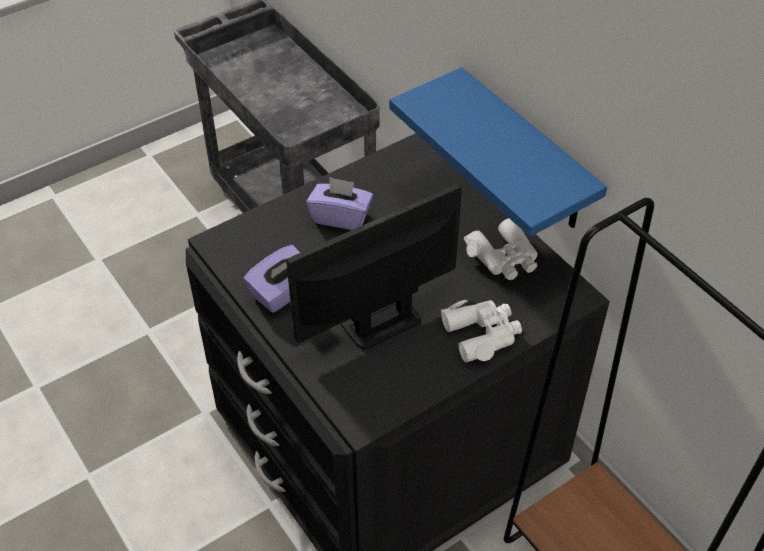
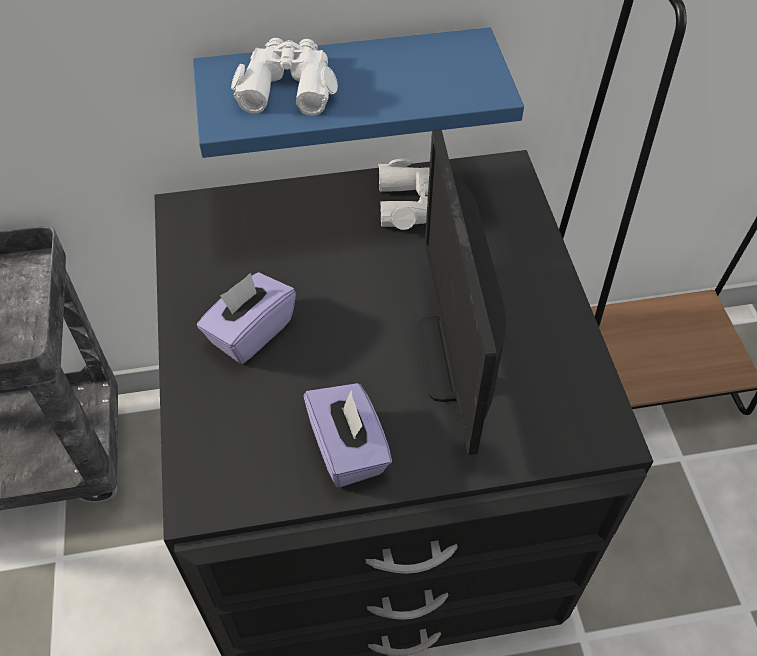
camera: 65 degrees left, 5 degrees up
white binoculars [441,300,522,362] -> white binoculars moved to [231,38,338,116]

